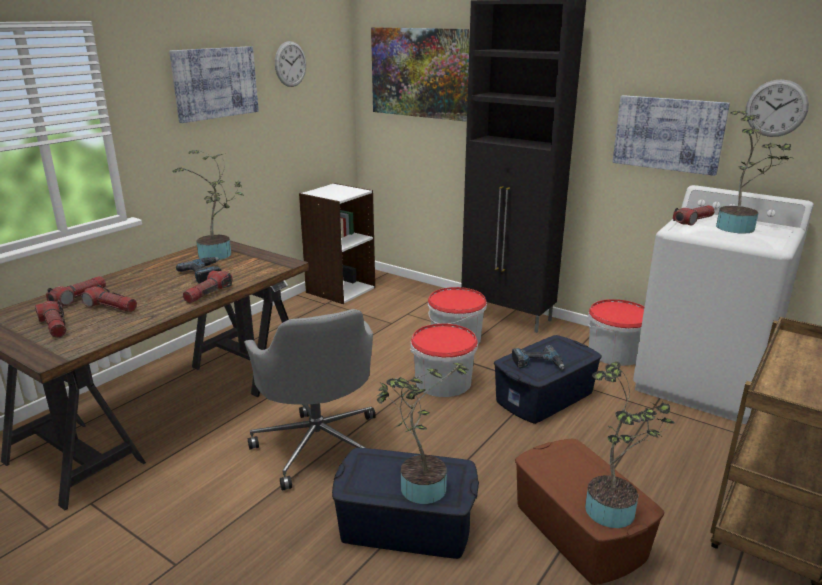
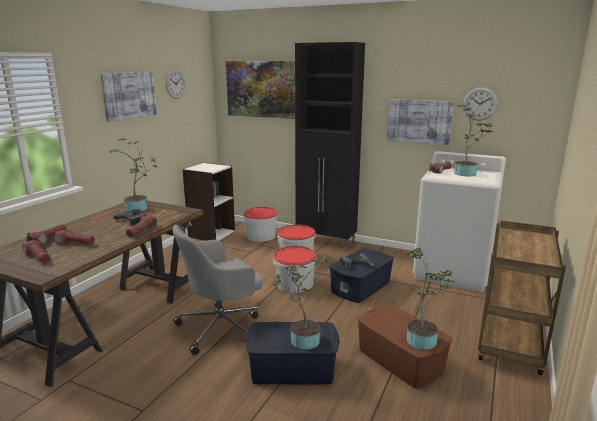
camera: 10 degrees left, 5 degrees down
grey office chair [244,309,376,491] -> grey office chair turned 90 degrees clockwise [172,225,263,355]
bucket [588,299,644,366] -> bucket moved to [243,207,277,242]

